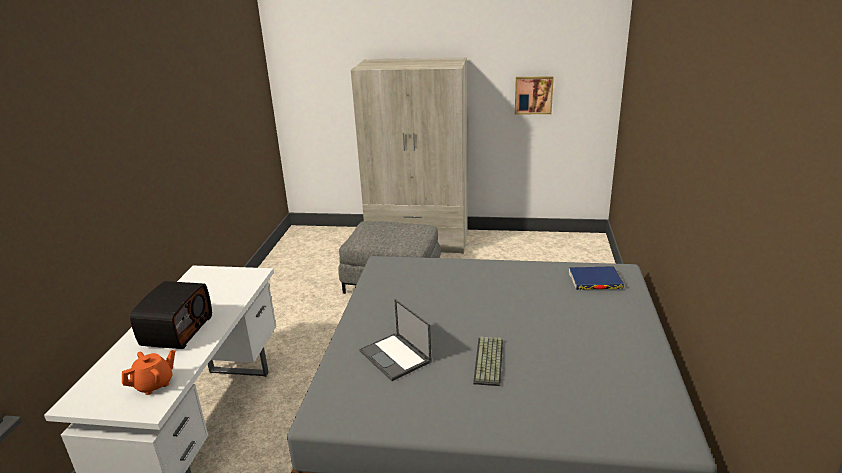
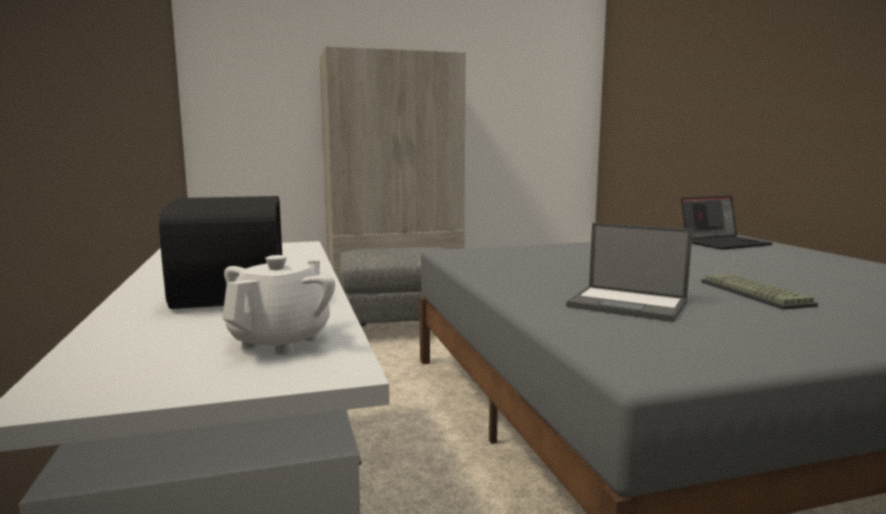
camera: 25 degrees left, 15 degrees down
orange teapot [122,350,175,395] -> white teapot [222,255,335,355]
picture [515,76,554,114] -> none
blue book [569,266,624,290] -> laptop [681,196,773,250]

